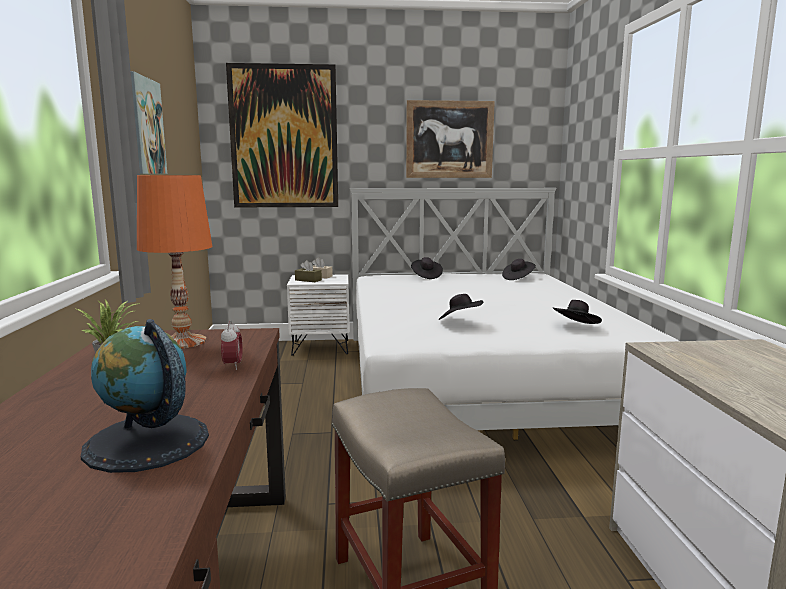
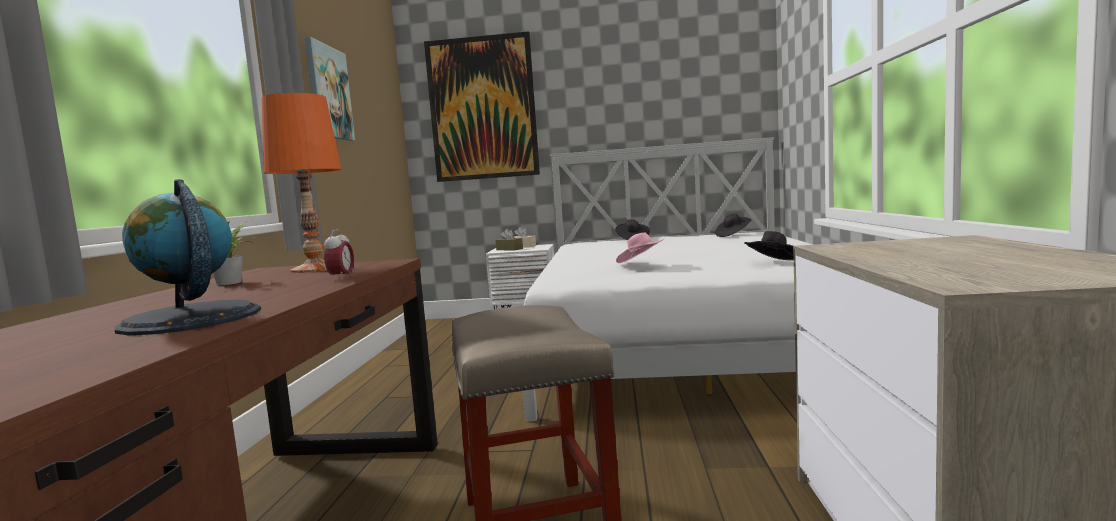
camera: 10 degrees right, 5 degrees down
picture [406,100,495,178] -> none
black hat [439,294,483,320] -> pink hat [616,233,663,263]

